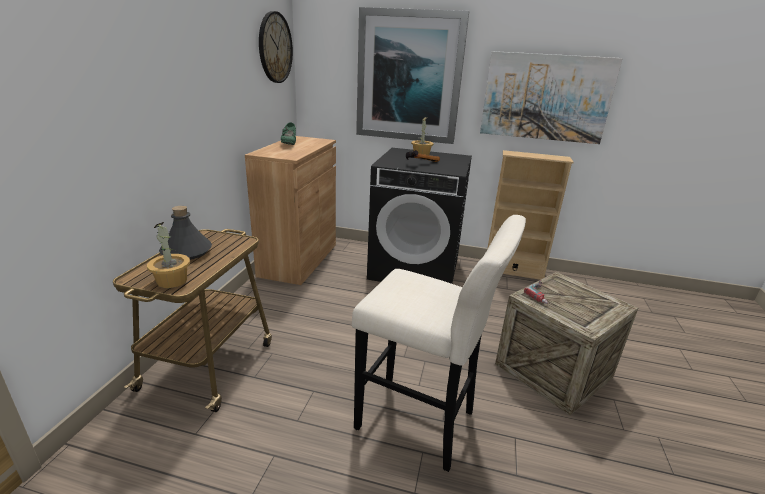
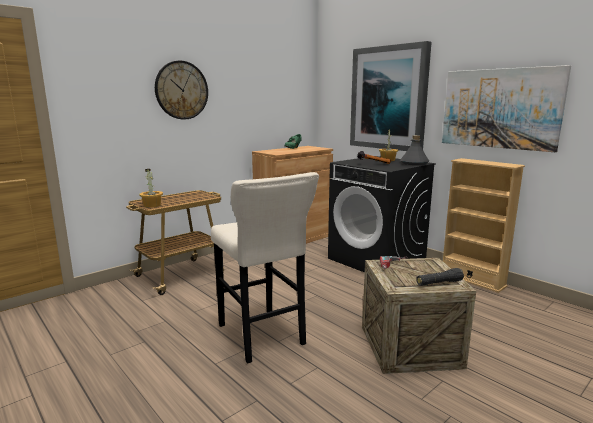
camera: 35 degrees right, 10 degrees down
grey bottle [159,206,212,260] -> grey bottle moved to [400,135,429,165]
wall clock [259,11,293,83] -> wall clock moved to [155,61,208,119]
none -> black flashlight [416,268,464,286]

